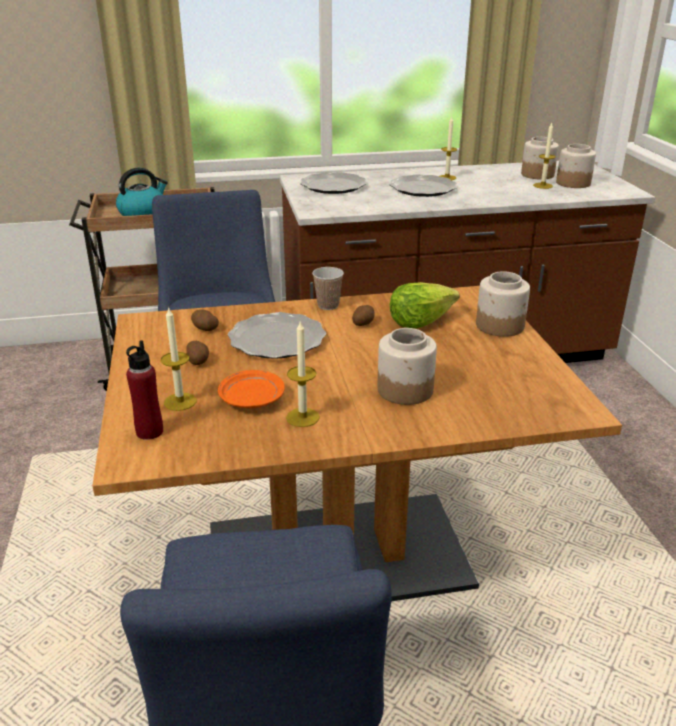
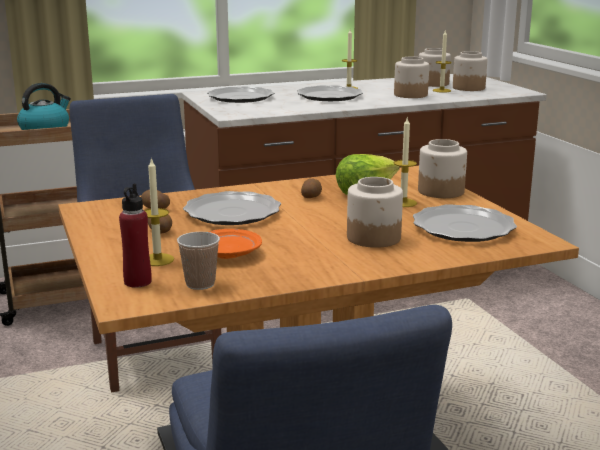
camera: 10 degrees left, 10 degrees down
candle [286,322,320,427] -> candle moved to [393,118,417,207]
cup [312,267,344,310] -> cup moved to [177,232,220,290]
none -> jar [394,57,429,98]
none -> plate [413,204,517,242]

